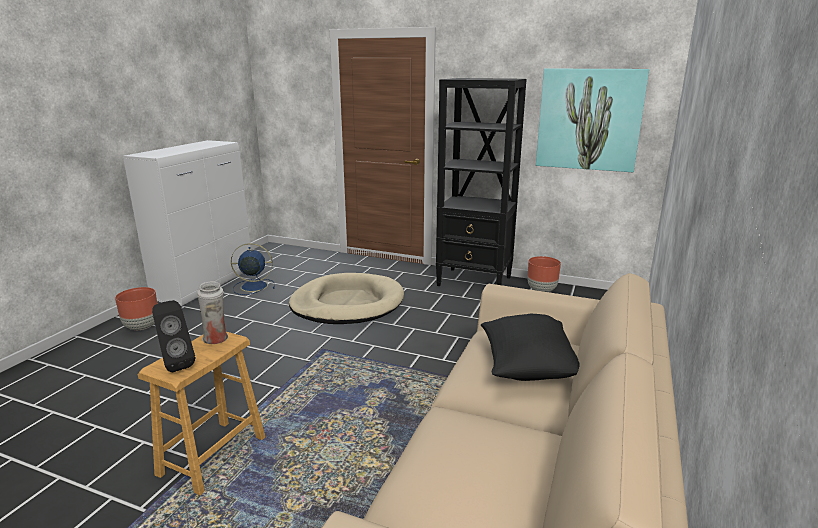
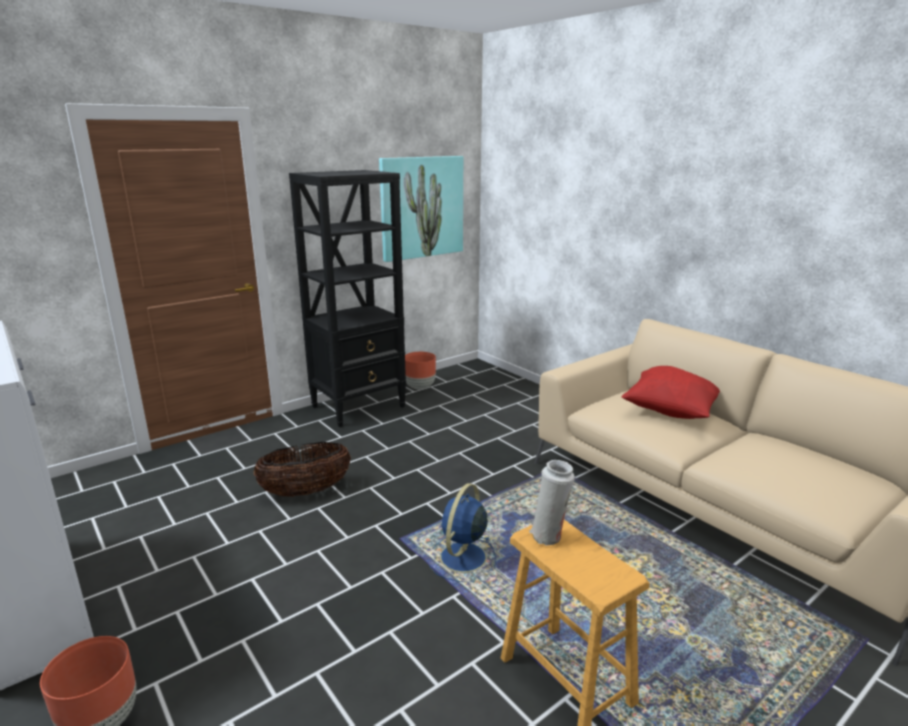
camera: 60 degrees left, 0 degrees up
black speaker [152,300,195,372] -> none
blue fan [231,243,275,295] -> blue fan moved to [429,483,496,582]
beige dog bed [289,273,404,324] -> basket [254,442,351,497]
black pillow [481,314,580,381] -> red pillow [622,366,720,419]

